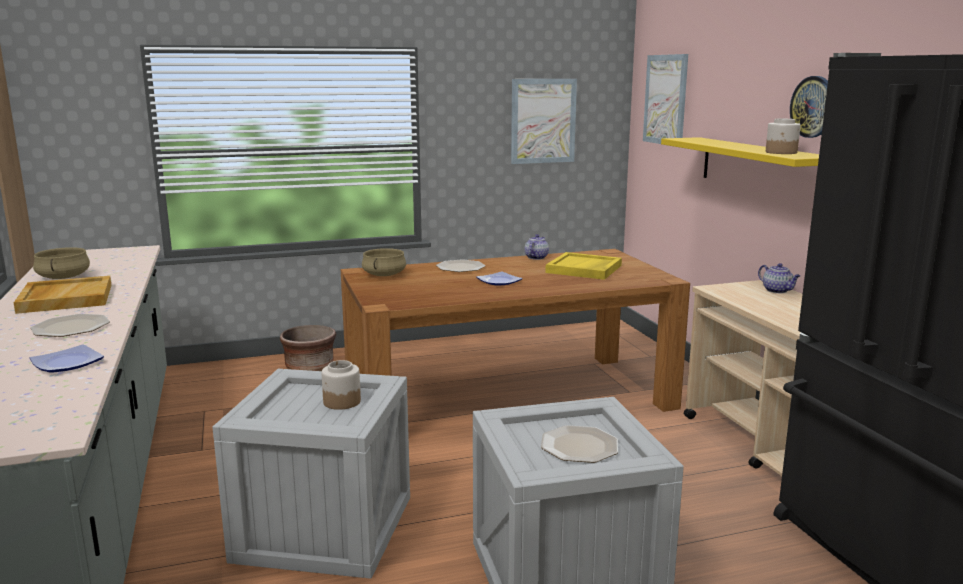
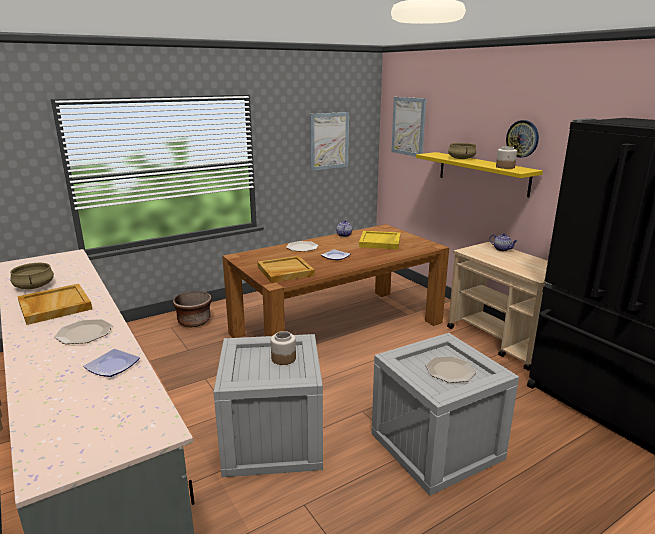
camera: 15 degrees left, 5 degrees up
beige cooking pot [362,248,406,276] -> beige cooking pot moved to [448,143,476,159]
none -> beige tray [257,256,315,283]

